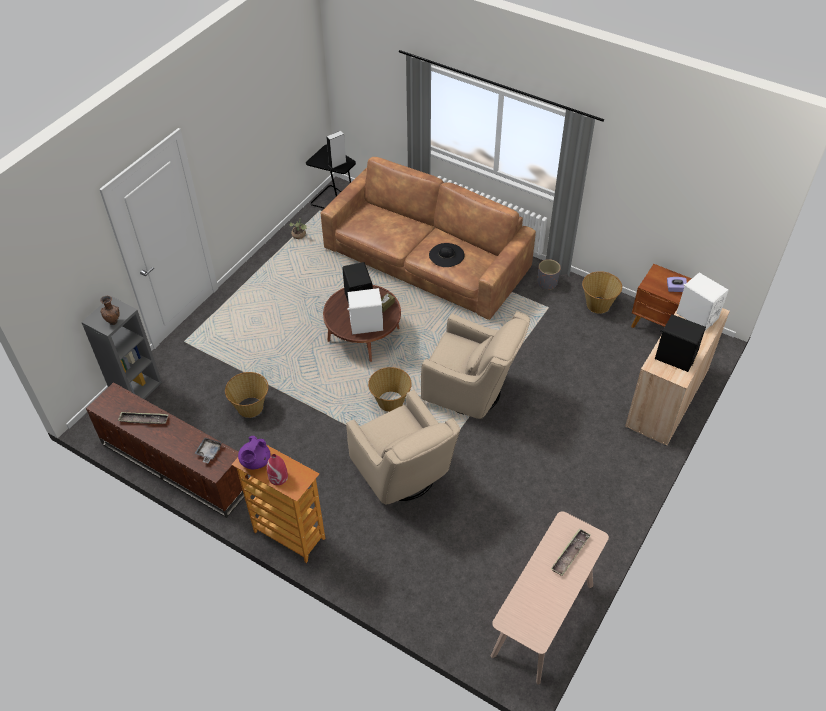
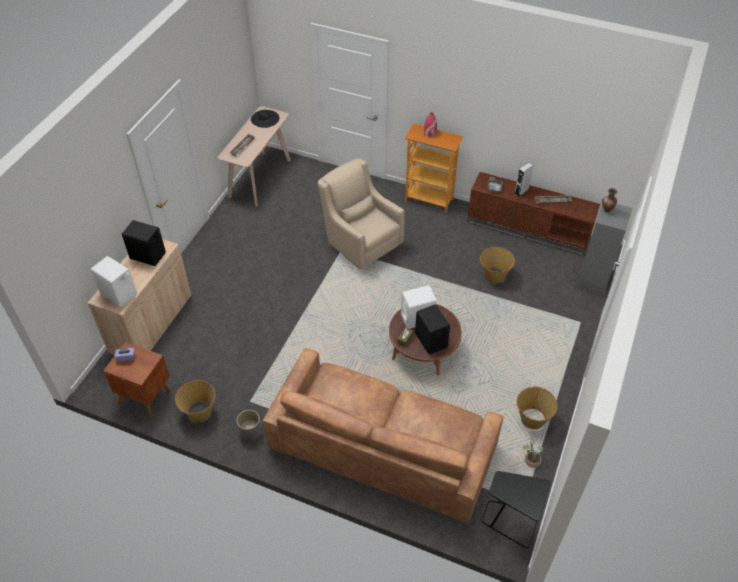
camera: 170 degrees right, 0 degrees up
purple teapot [238,436,271,469] -> none
grey speaker [326,131,347,169] -> grey speaker moved to [514,162,533,197]
basket [368,367,412,412] -> basket moved to [517,387,558,429]
beige armchair [421,311,530,419] -> none
black hat [429,243,464,267] -> black hat moved to [251,110,280,128]

